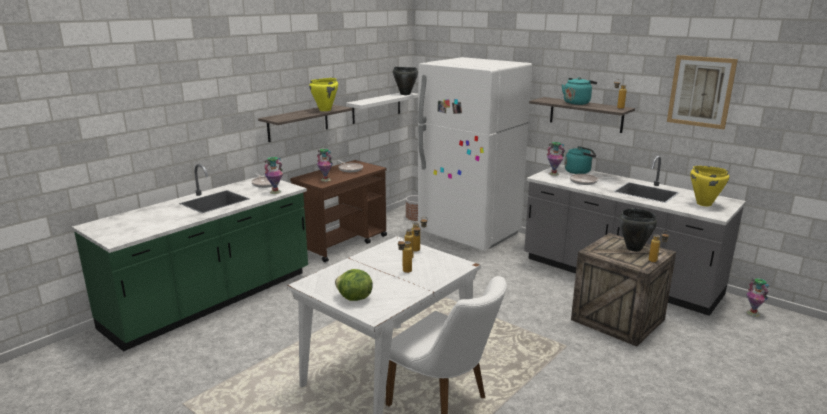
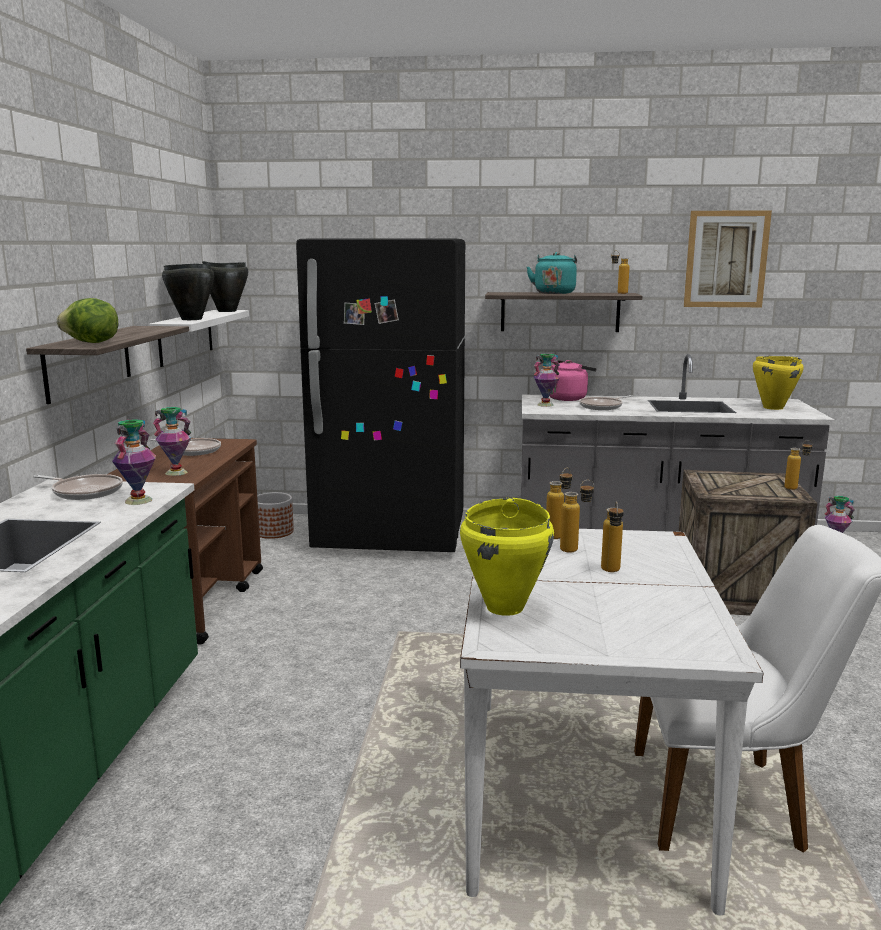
camera: 35 degrees left, 5 degrees down
yellow cooking pot [309,78,338,111] -> yellow cooking pot moved to [460,498,554,616]
lettuce [335,269,373,301] -> lettuce moved to [57,298,118,343]
white fridge [418,57,532,250] -> black fridge [296,238,465,552]
turquoise kettle [565,146,596,174] -> pink kettle [550,360,597,401]
black cooking pot [619,208,657,252] -> black cooking pot moved to [162,263,214,320]

